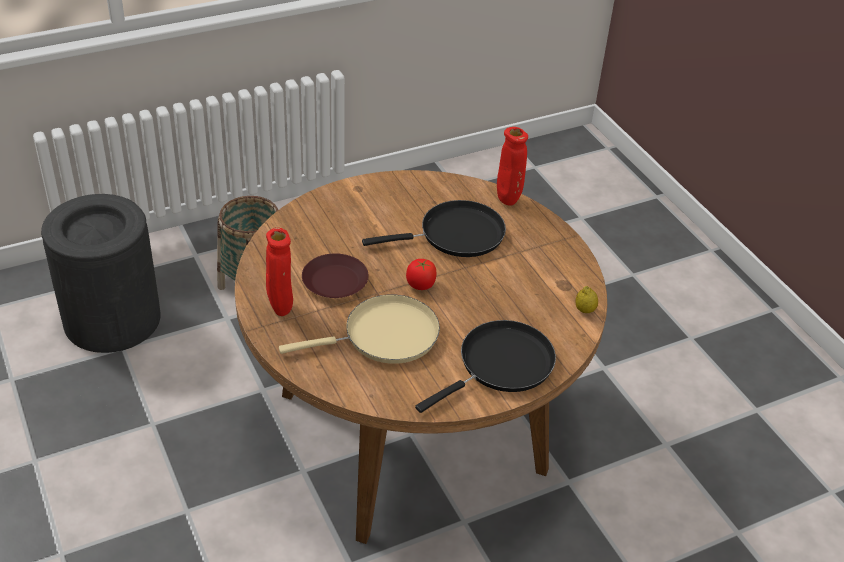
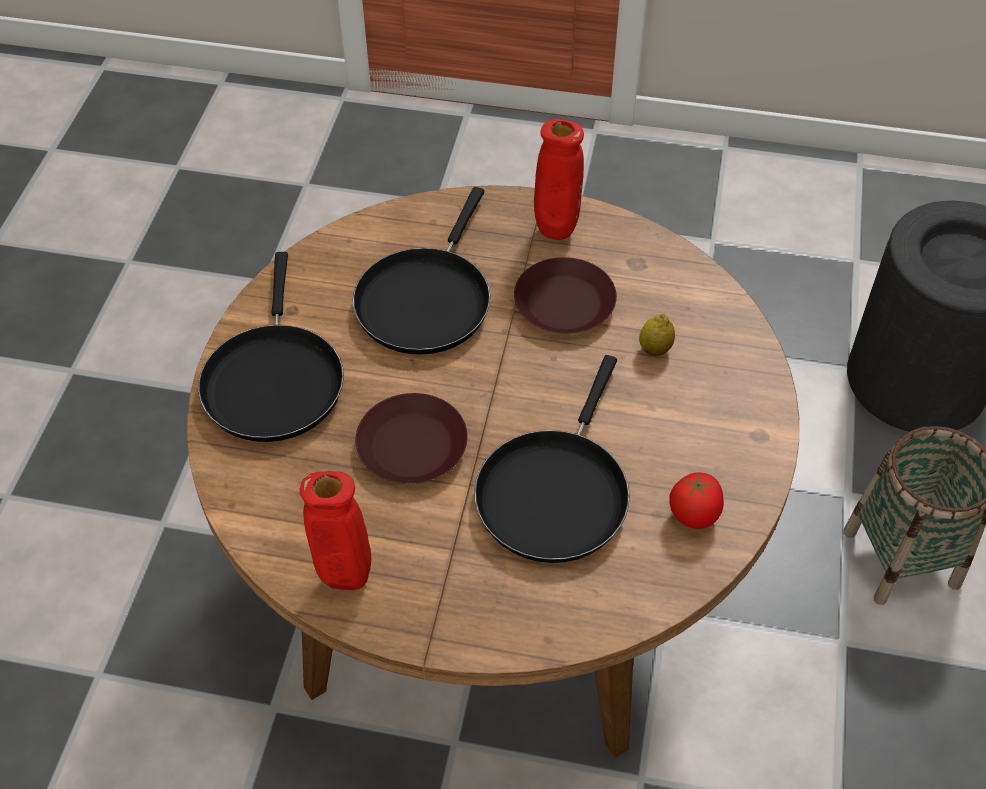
camera: 130 degrees right, 10 degrees up
beige frying pan [279,295,440,364] -> black frying pan [353,187,490,355]
tomato [406,259,437,290] -> tomato moved to [669,472,724,529]
red vase [497,127,528,206] -> red vase moved to [300,471,371,590]
lemon [575,286,598,313] -> lemon moved to [639,314,675,356]
none -> brown plate [355,393,468,484]

